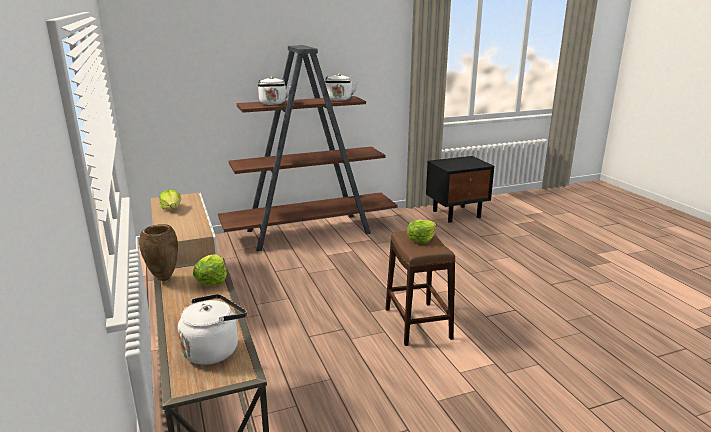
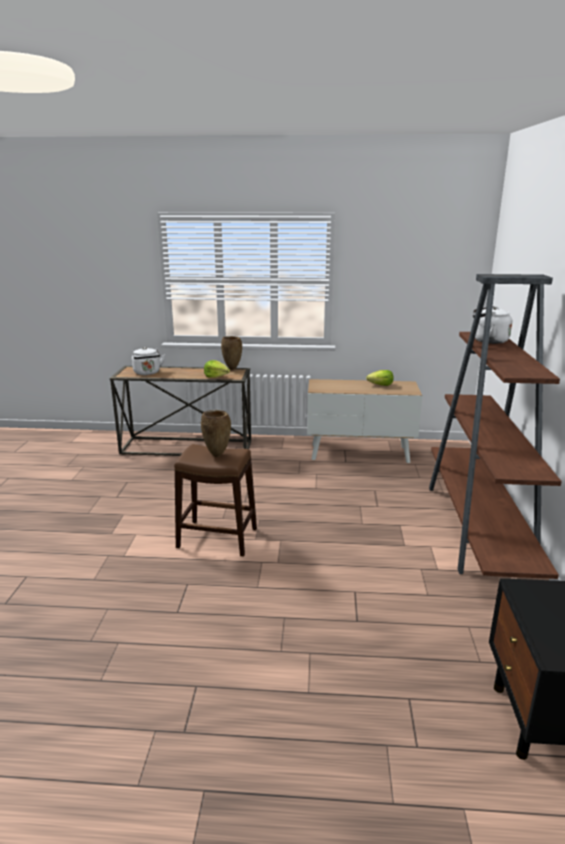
camera: 115 degrees right, 0 degrees up
white kettle [325,74,358,101] -> none
lettuce [407,220,436,244] -> brown vase [201,410,231,457]

